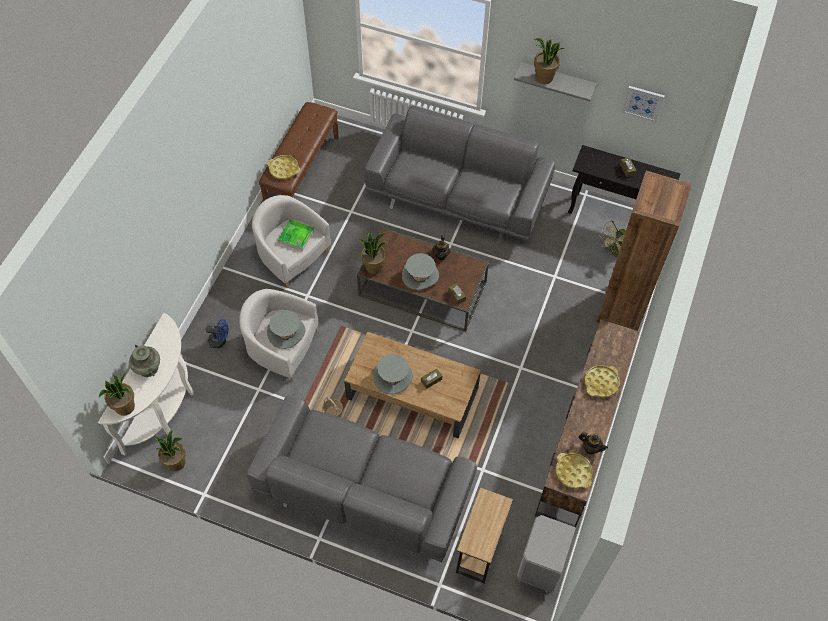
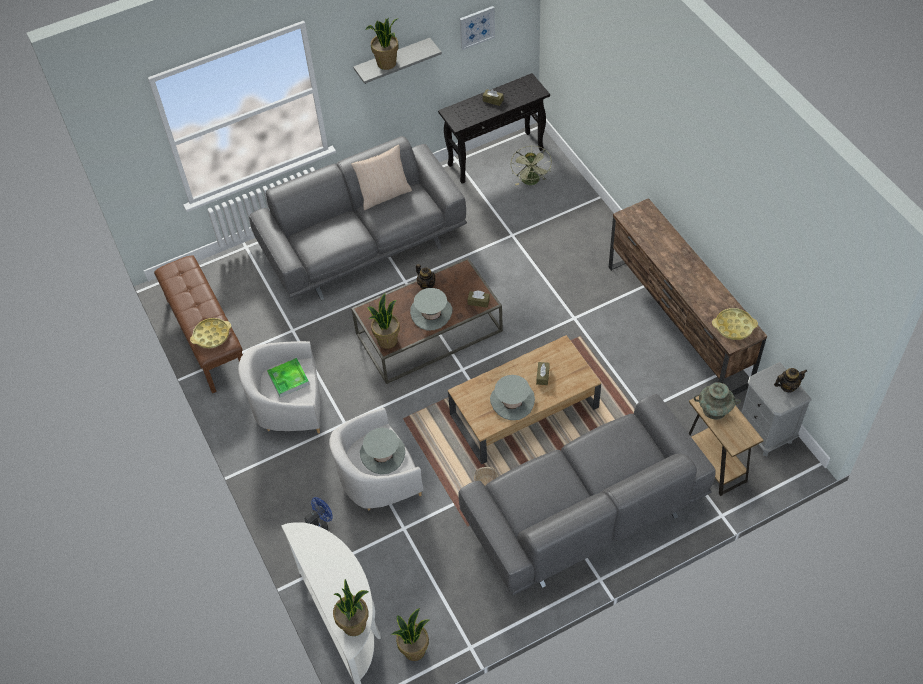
camera: 45 degrees left, 5 degrees down
turquoise vase [129,345,160,377] -> turquoise vase moved to [694,382,741,420]
teapot [578,432,608,454] -> teapot moved to [774,368,807,393]
yellow tray [585,365,620,398] -> none
brown bookcase [597,171,692,331] -> none
none -> beige pillow [351,145,412,210]

